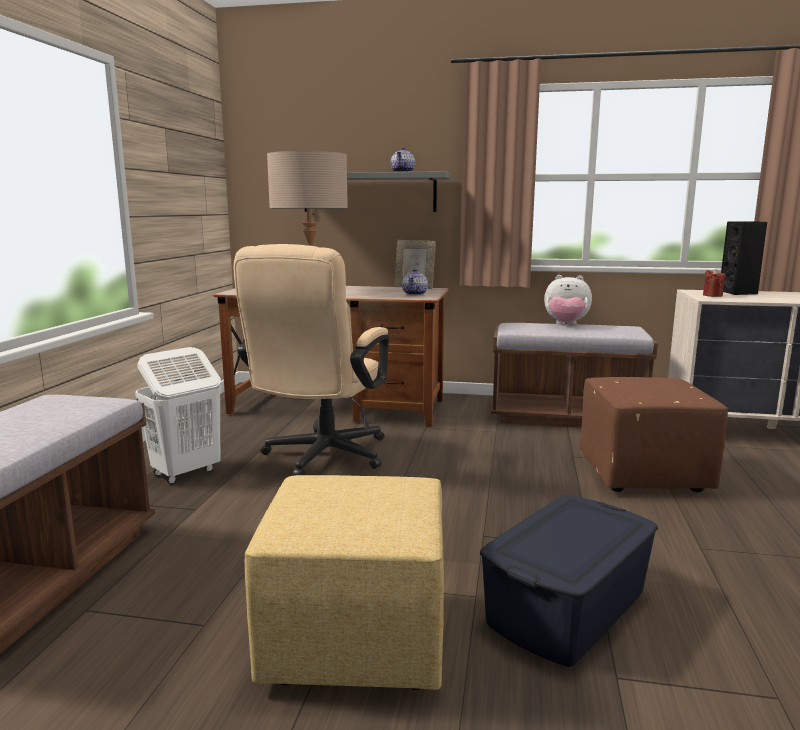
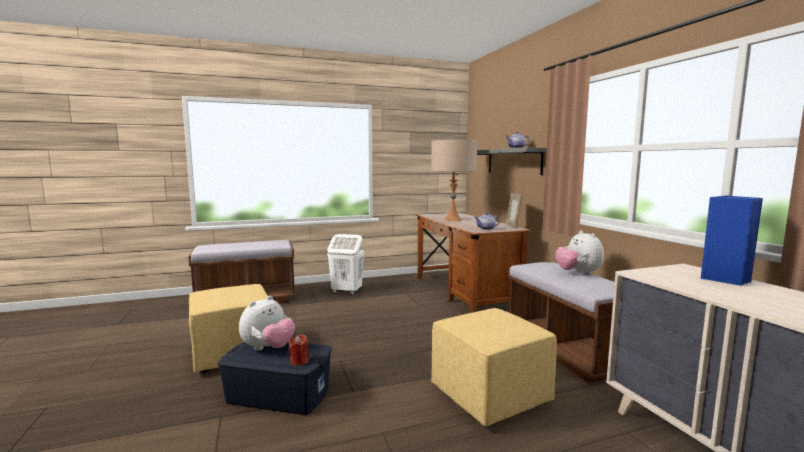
camera: 60 degrees right, 5 degrees down
beige office chair [234,244,389,476] -> none
brown ottoman [580,377,728,492] -> yellow ottoman [431,308,557,426]
red candle [703,269,725,297] -> red candle moved to [289,334,309,366]
black speaker [721,221,767,295] -> blue speaker [701,196,763,286]
none -> plush toy [239,296,295,351]

